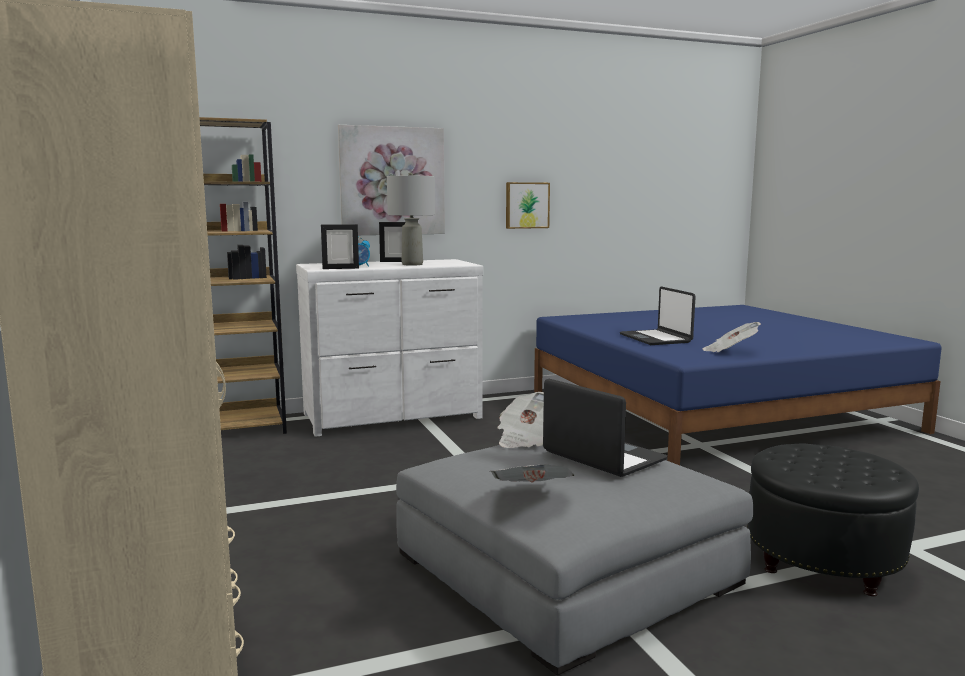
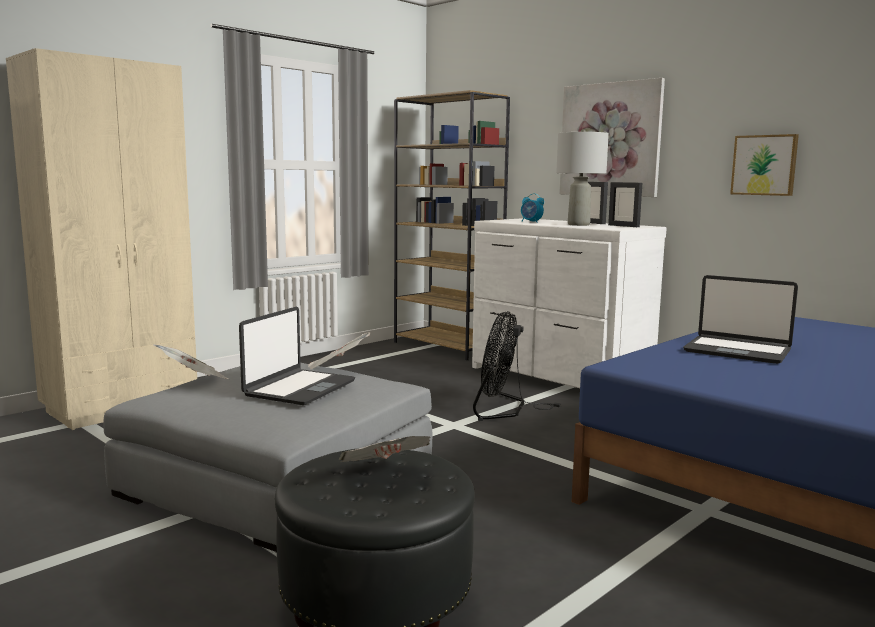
camera: 65 degrees right, 0 degrees up
picture frame [321,224,359,269] -> picture frame moved to [608,182,642,227]
laptop [620,286,696,345] -> laptop turned 105 degrees counterclockwise [683,275,798,364]
newspaper [702,322,761,352] -> newspaper moved to [339,436,431,462]
none -> black fan [473,311,561,421]

